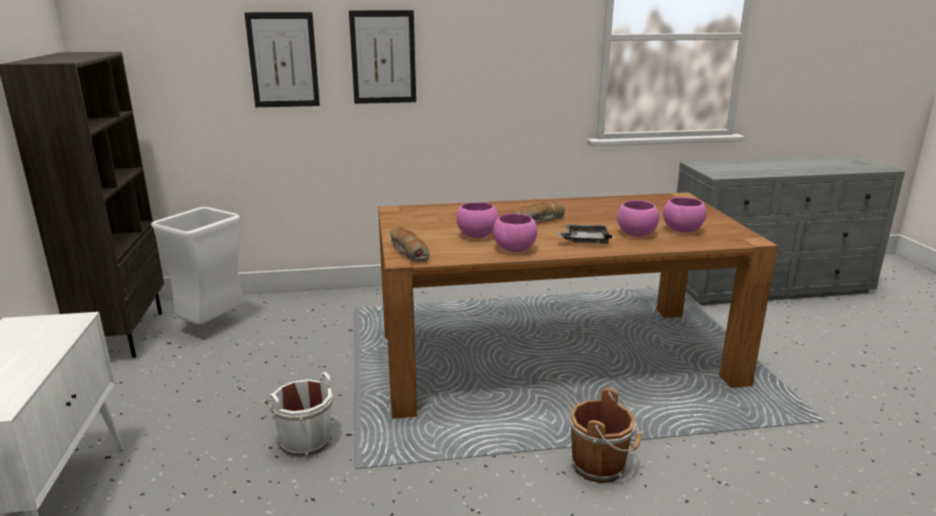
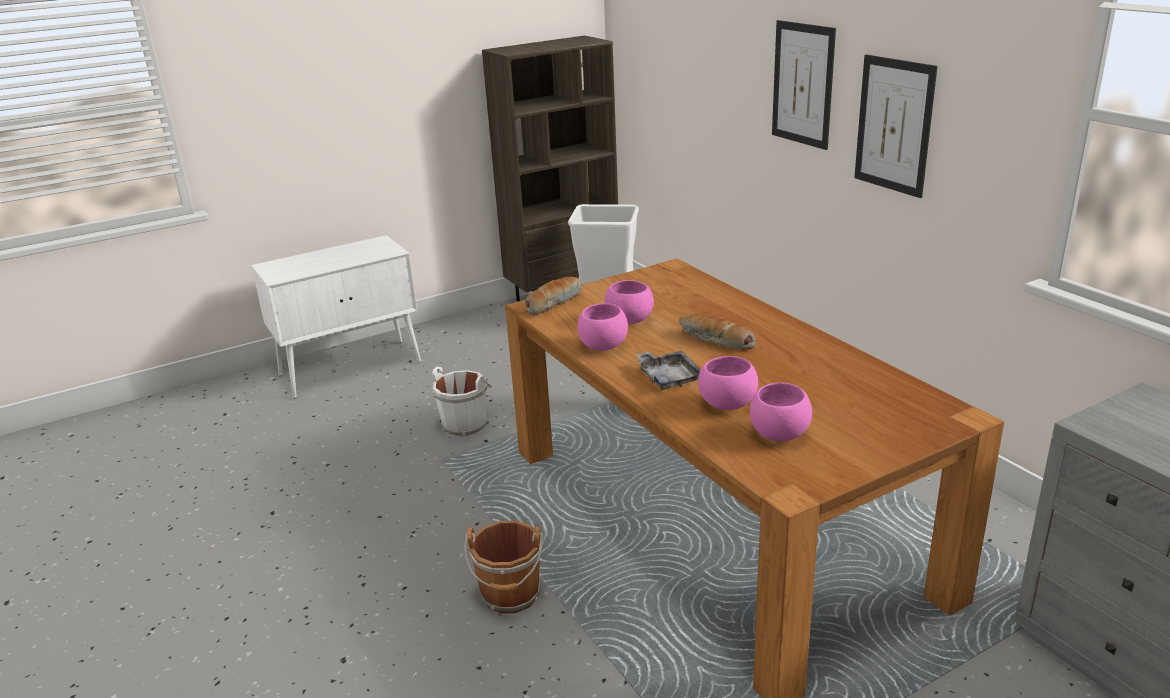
camera: 70 degrees right, 5 degrees up
picture [244,12,320,107] -> picture moved to [854,55,937,198]

